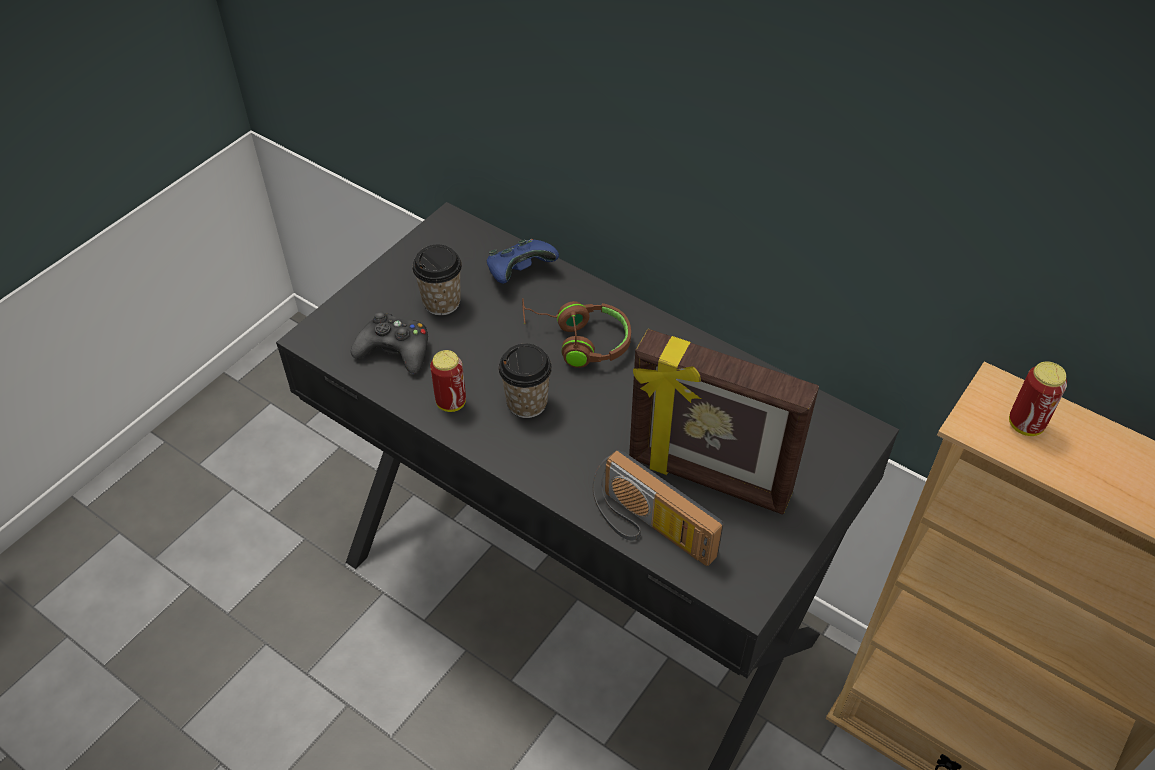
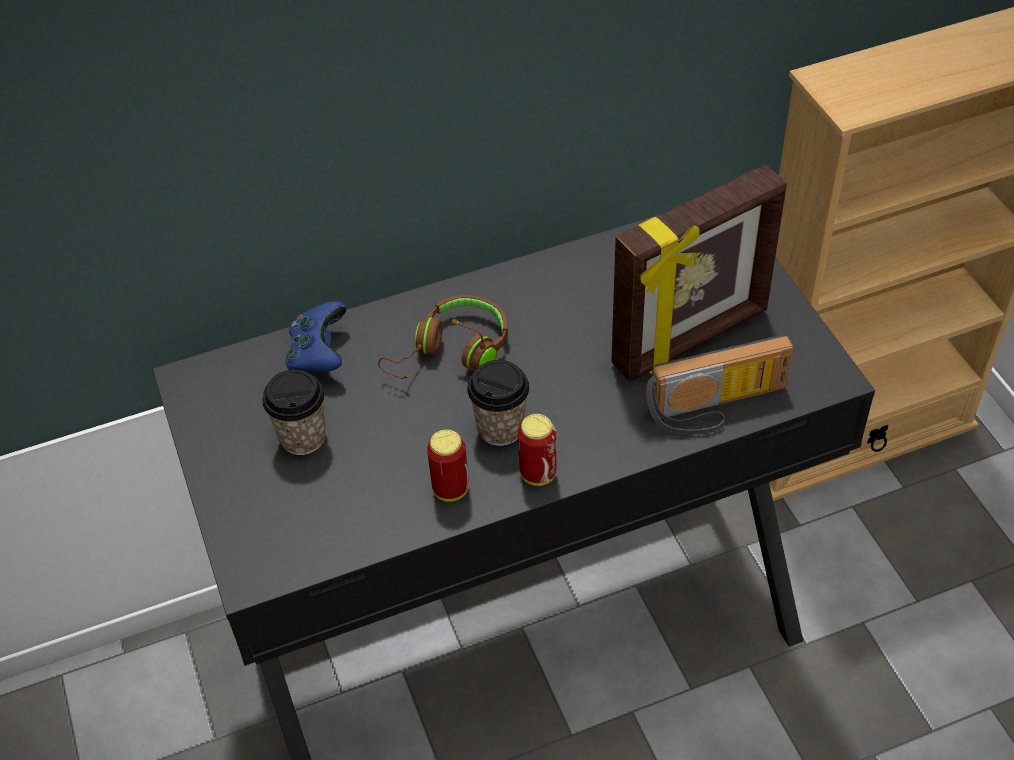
camera: 55 degrees left, 0 degrees up
black game controller [351,311,428,374] -> none
can [1009,361,1067,436] -> can moved to [518,414,556,486]

